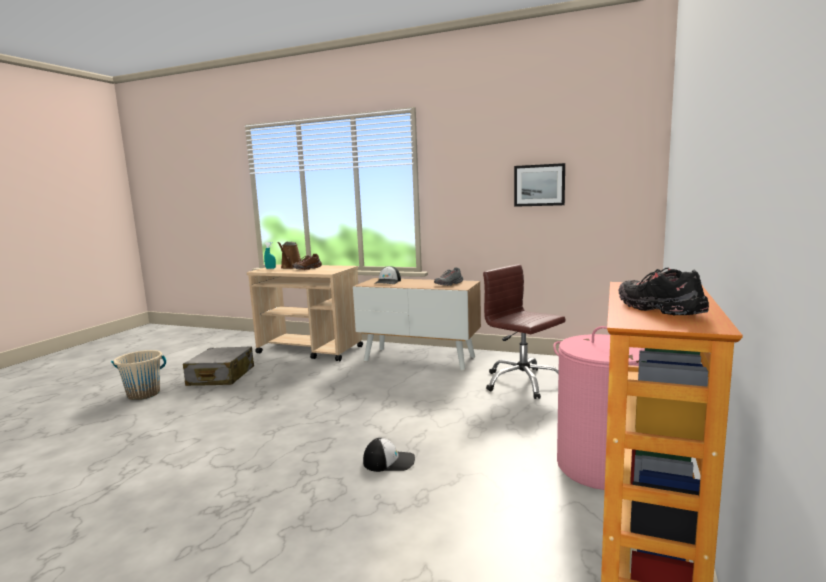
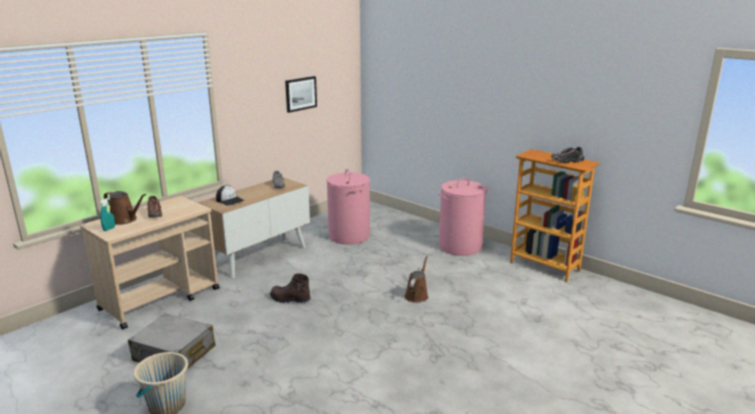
camera: 70 degrees left, 10 degrees up
cap [363,438,415,472] -> brown watering can [404,255,428,303]
brown office chair [483,264,566,399] -> pink laundry basket [326,169,370,245]
none -> brown boot [270,273,311,303]

